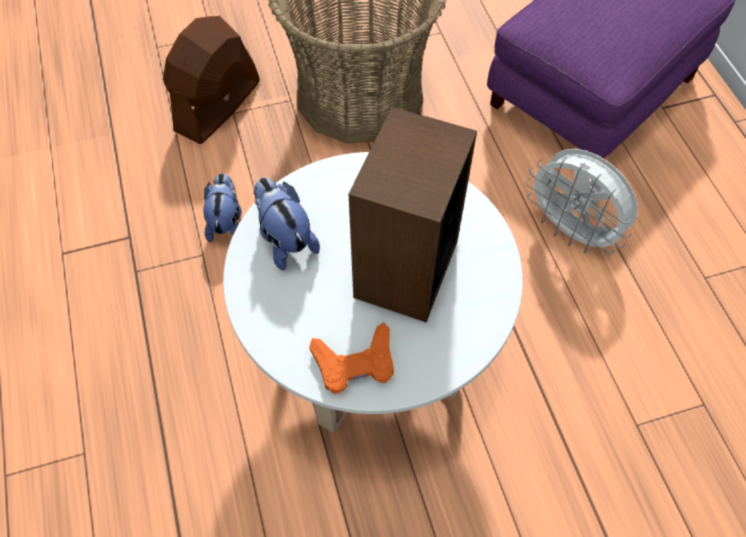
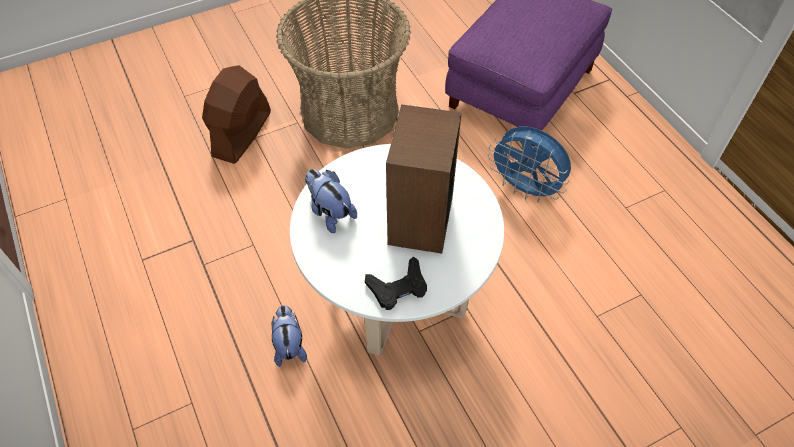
camera: 10 degrees left, 5 degrees down
plush toy [203,173,242,243] -> plush toy moved to [272,305,307,367]
orange game controller [309,322,394,394] -> black game controller [365,256,427,310]
white fan [526,149,638,254] -> blue fan [487,127,571,202]

